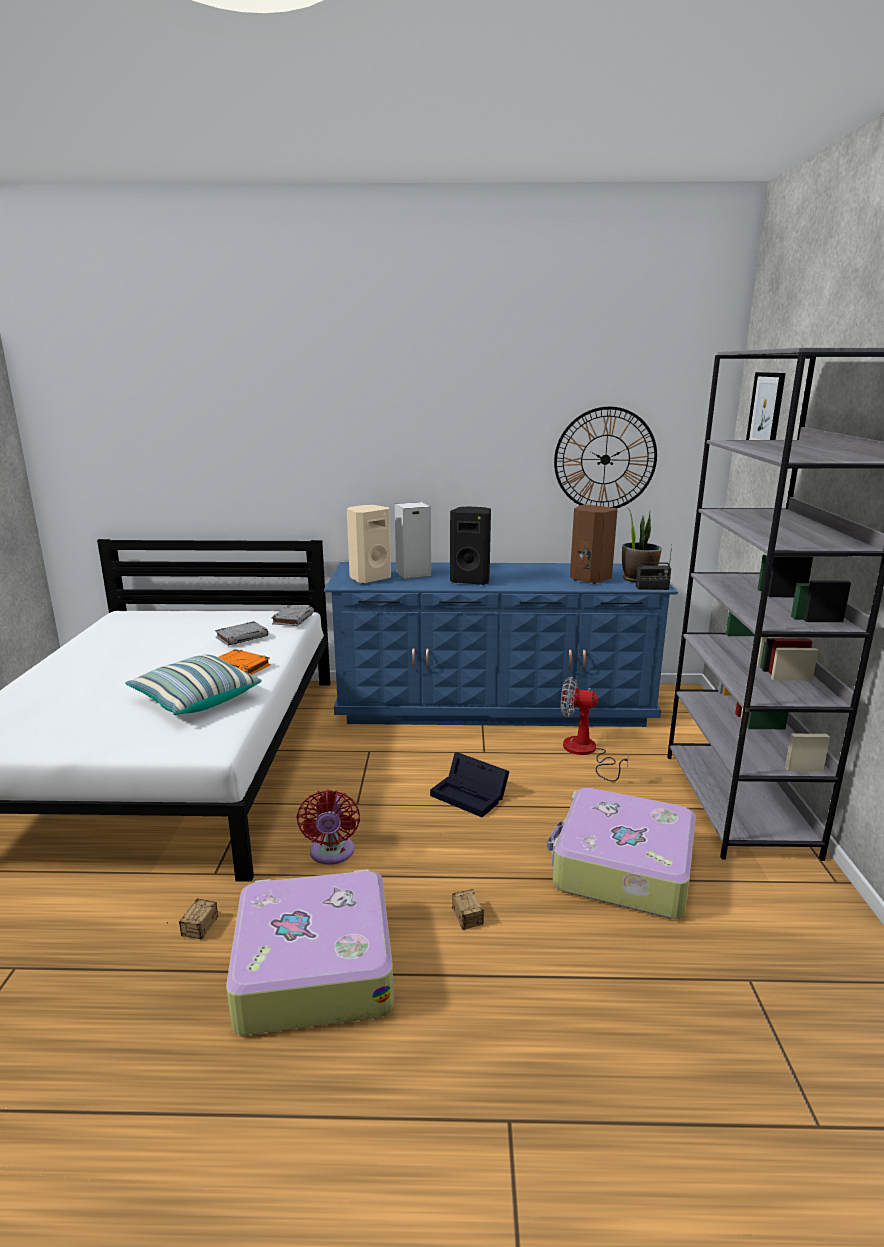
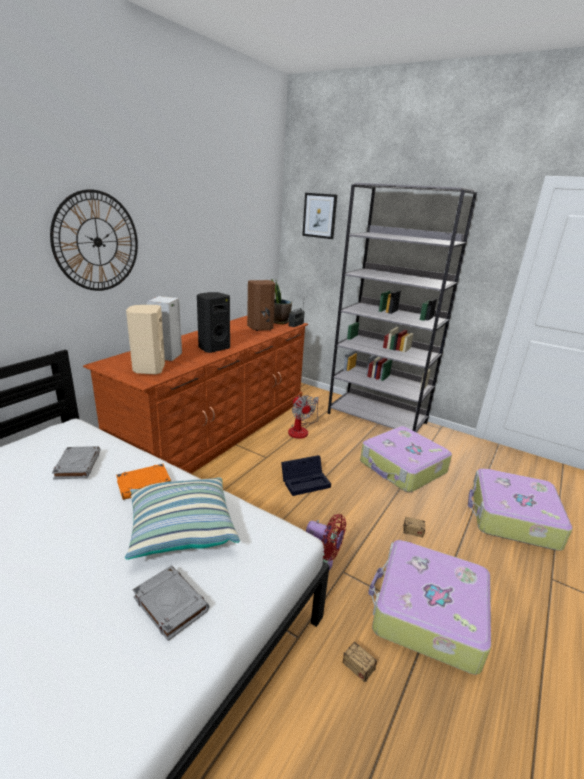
camera: 60 degrees left, 5 degrees up
grey book [271,605,314,626] -> grey book moved to [132,566,209,641]
blue dresser [324,562,678,727] -> brown dresser [83,316,308,474]
wall clock [554,407,657,509] -> wall clock moved to [50,189,138,291]
fan [561,677,629,782] -> fan turned 75 degrees counterclockwise [288,395,319,439]
none -> suitcase [468,468,573,551]

